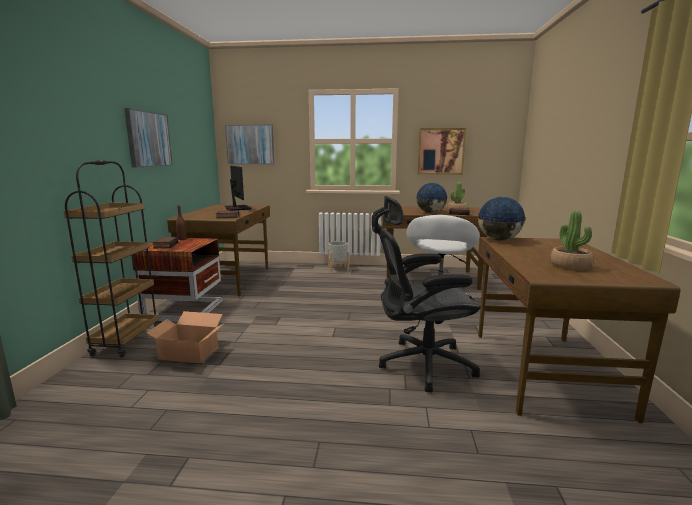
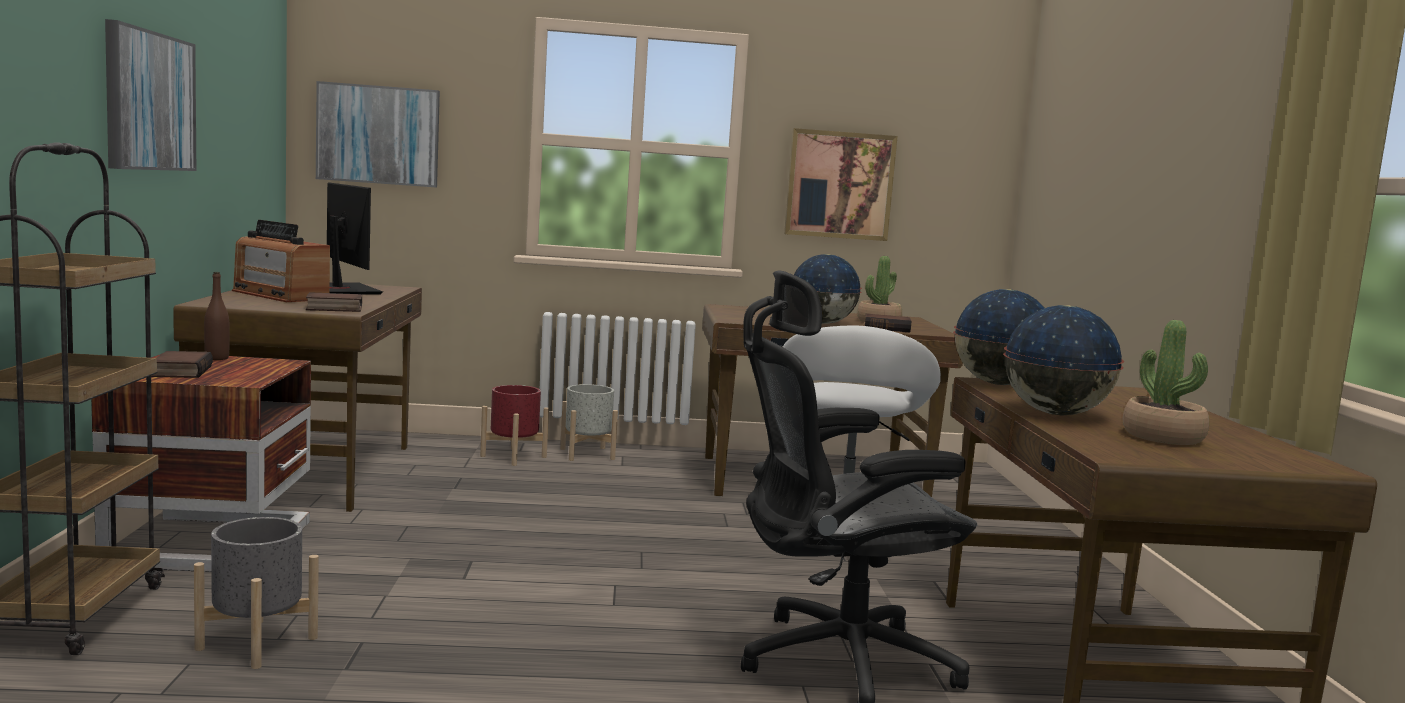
camera: 10 degrees left, 5 degrees down
cardboard box [145,311,223,363] -> grey planter [194,517,319,669]
none -> radio [232,220,330,302]
none -> red planter [480,385,549,466]
none -> globe [1003,305,1124,416]

